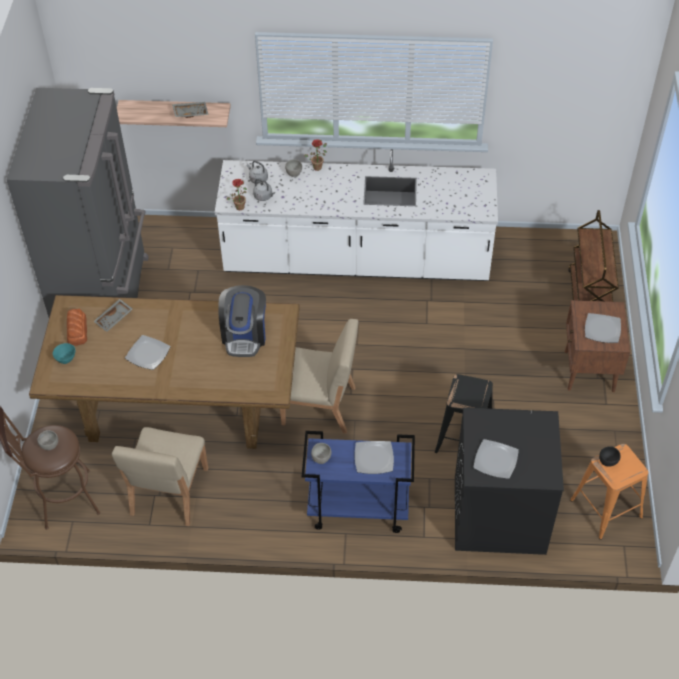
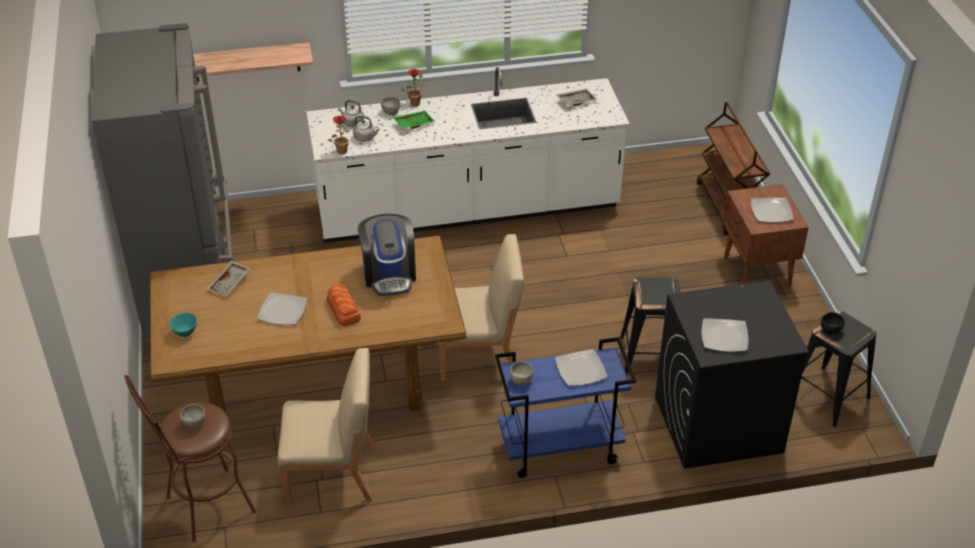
camera: 15 degrees left, 10 degrees down
bread [67,309,87,346] -> bread moved to [327,284,361,326]
beige chair [112,427,208,526] -> beige chair turned 90 degrees counterclockwise [278,348,374,504]
grey tray [172,102,209,118] -> grey tray moved to [556,89,598,106]
orange stool [570,444,648,540] -> black stool [801,311,877,427]
none -> green tray [392,110,435,129]

